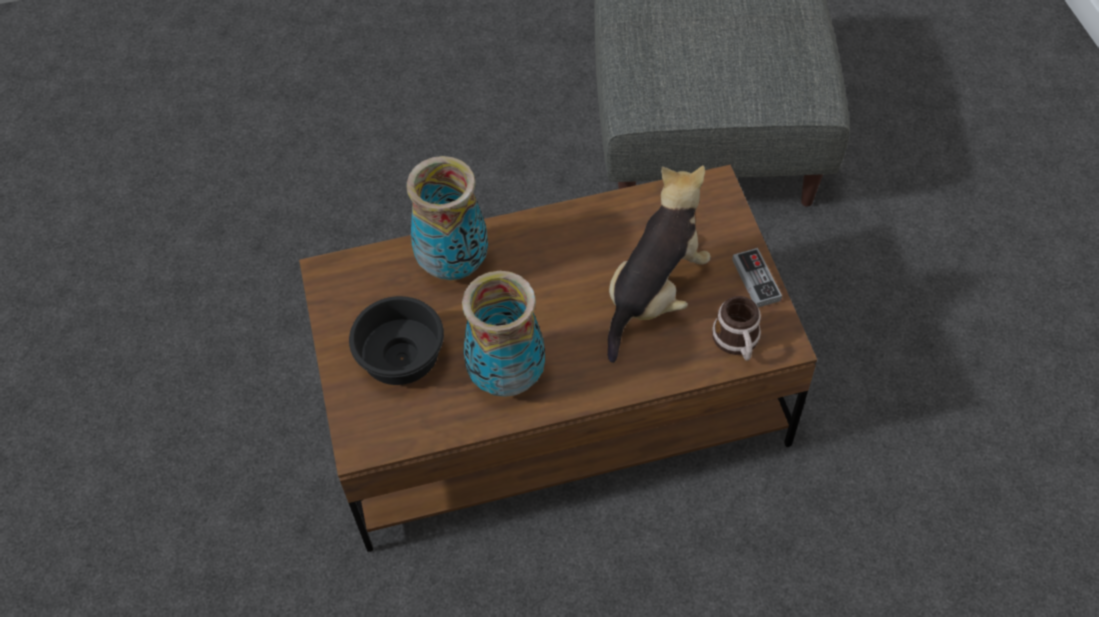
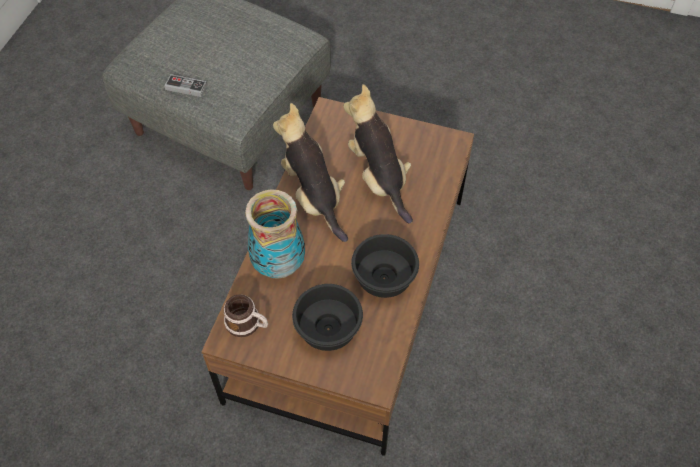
camera: 60 degrees left, 0 degrees up
vase [462,271,545,397] -> black bowl [351,234,419,298]
mug [712,296,761,361] -> mug moved to [224,294,268,337]
game controller [732,248,782,307] -> game controller moved to [164,74,207,97]
none -> plush toy [273,103,348,242]

